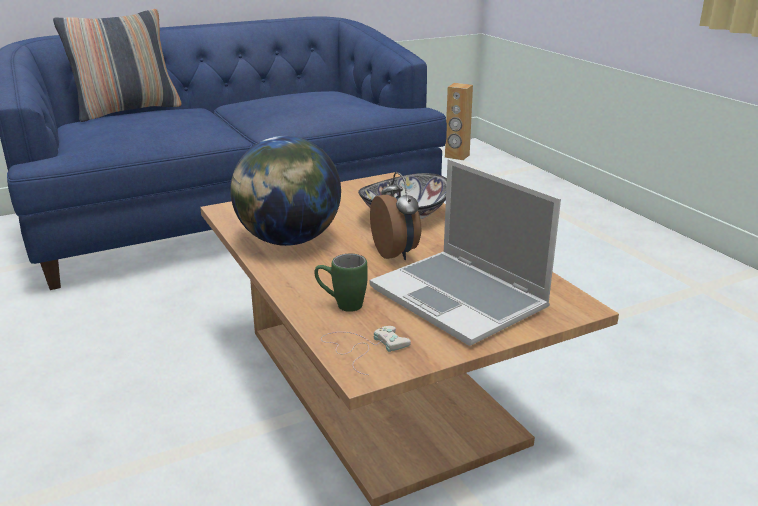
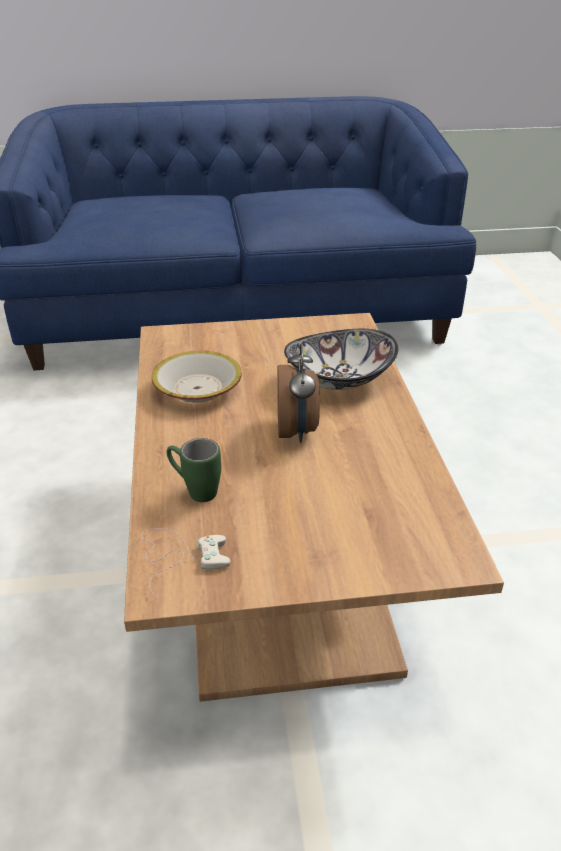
camera: 20 degrees right, 10 degrees up
pillow [53,9,181,122] -> none
globe [230,136,341,246] -> bowl [152,351,242,403]
laptop [369,159,561,346] -> none
brown speaker [445,83,473,160] -> none

